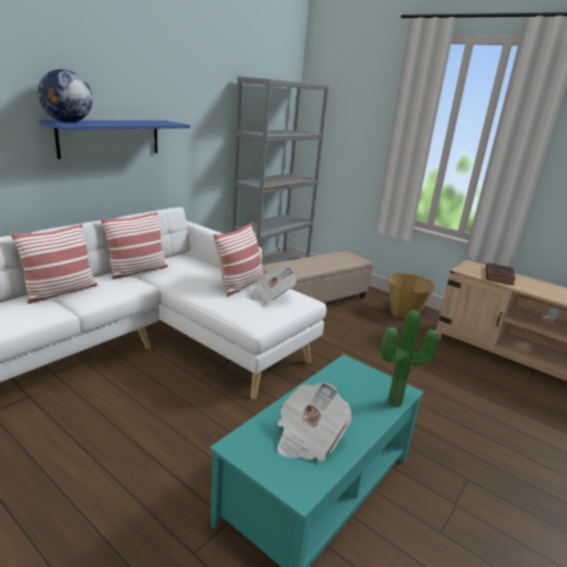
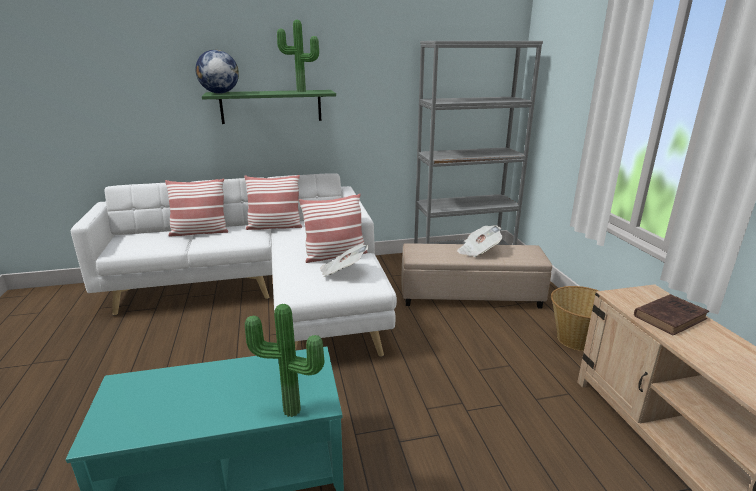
camera: 40 degrees right, 0 degrees up
blue shelf [39,120,190,159] -> green shelf [202,90,336,124]
newspaper [277,382,352,461] -> newspaper moved to [457,225,502,257]
none -> potted plant [277,20,319,92]

